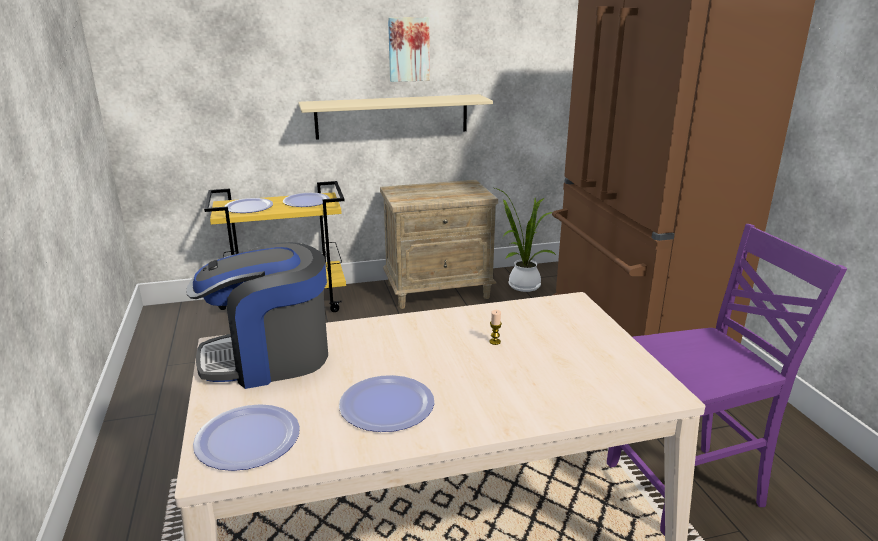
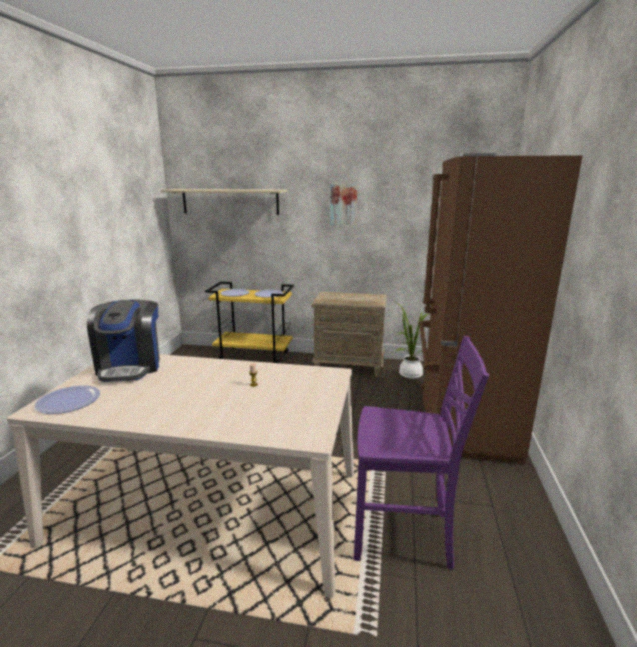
camera: 25 degrees right, 5 degrees down
coffee machine [186,242,328,389] -> coffee machine turned 105 degrees counterclockwise [87,299,160,382]
beige shelf [298,94,493,140] -> beige shelf moved to [161,189,287,215]
plate [339,375,434,432] -> none

